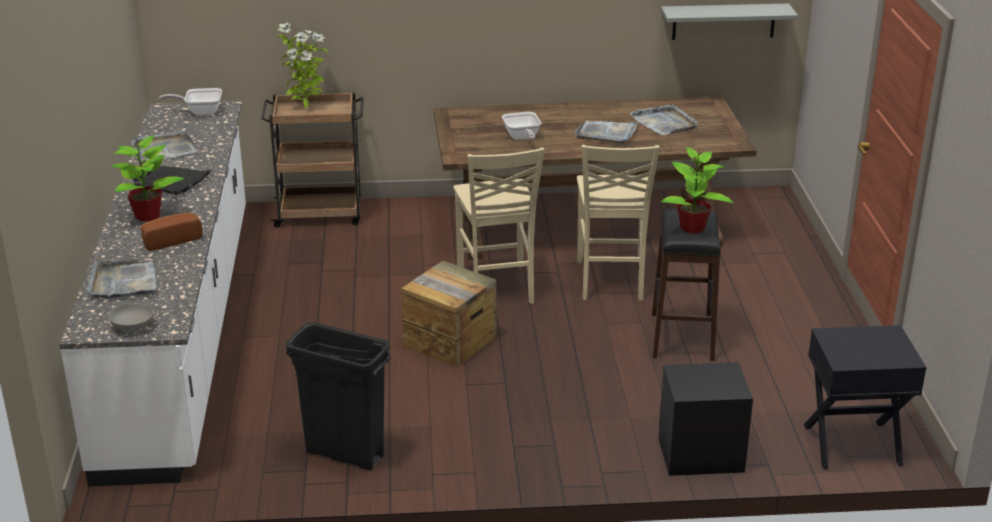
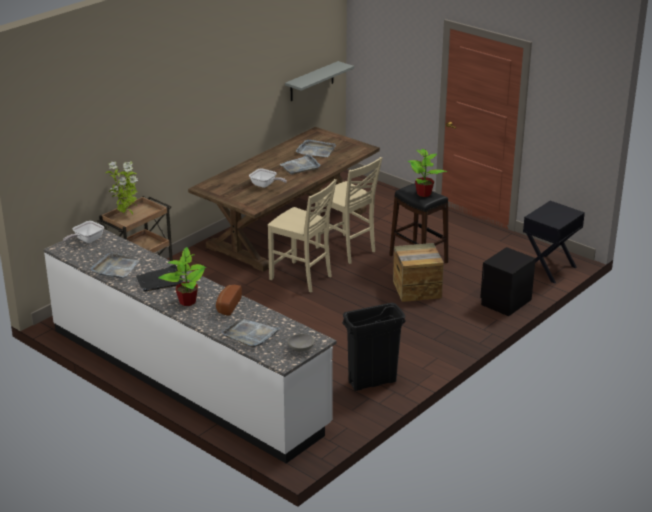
camera: 45 degrees left, 0 degrees up
crate [401,261,497,367] -> crate moved to [393,243,444,302]

